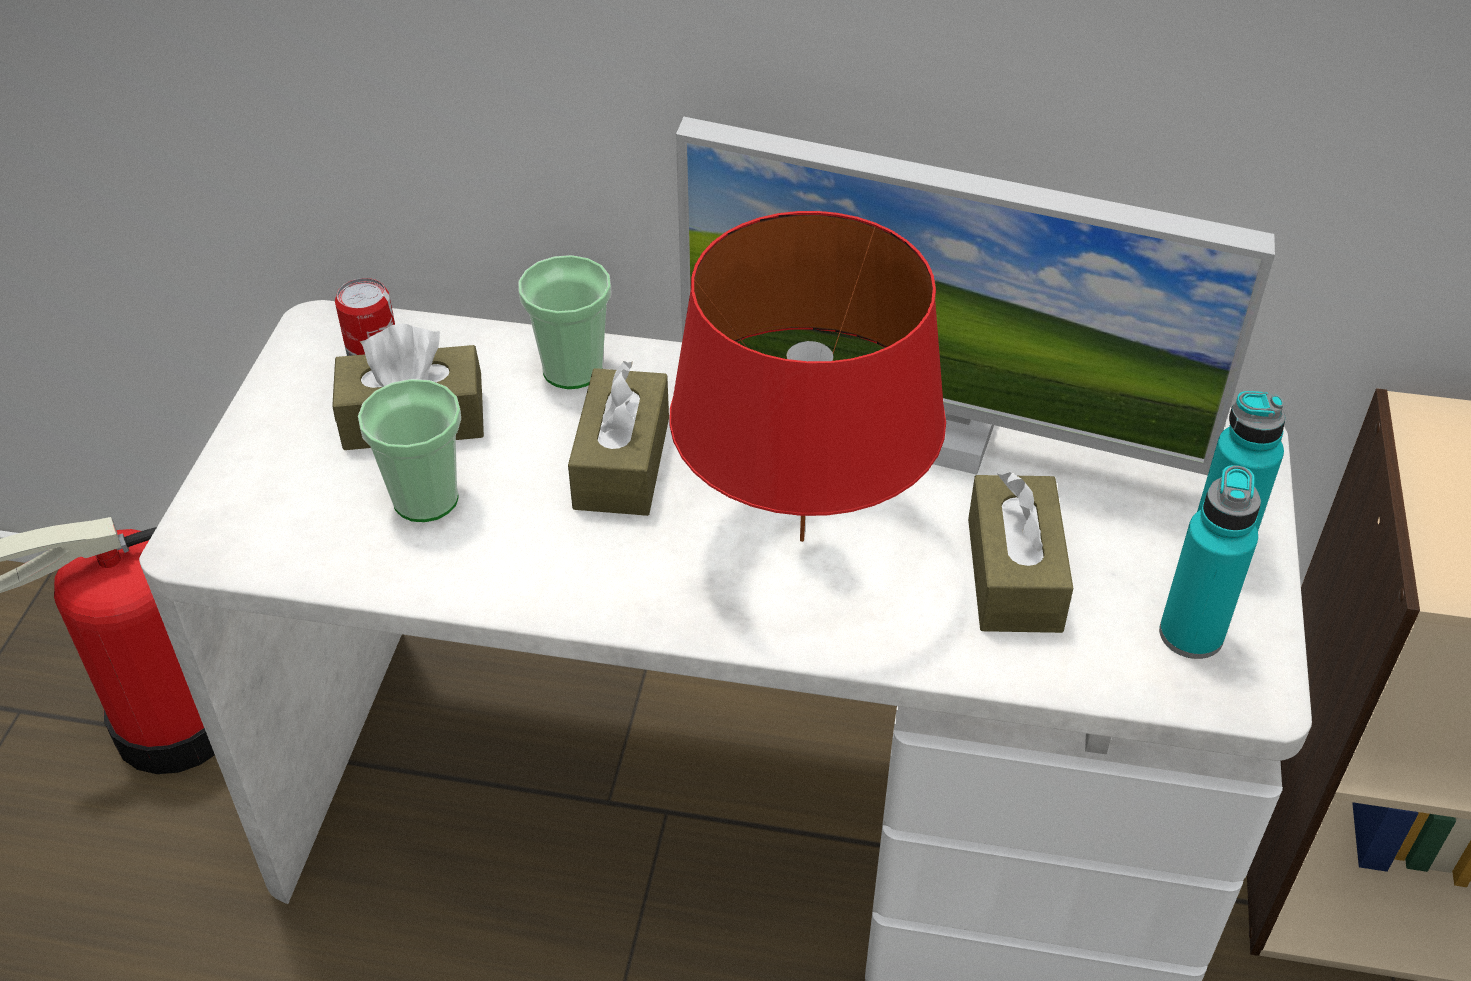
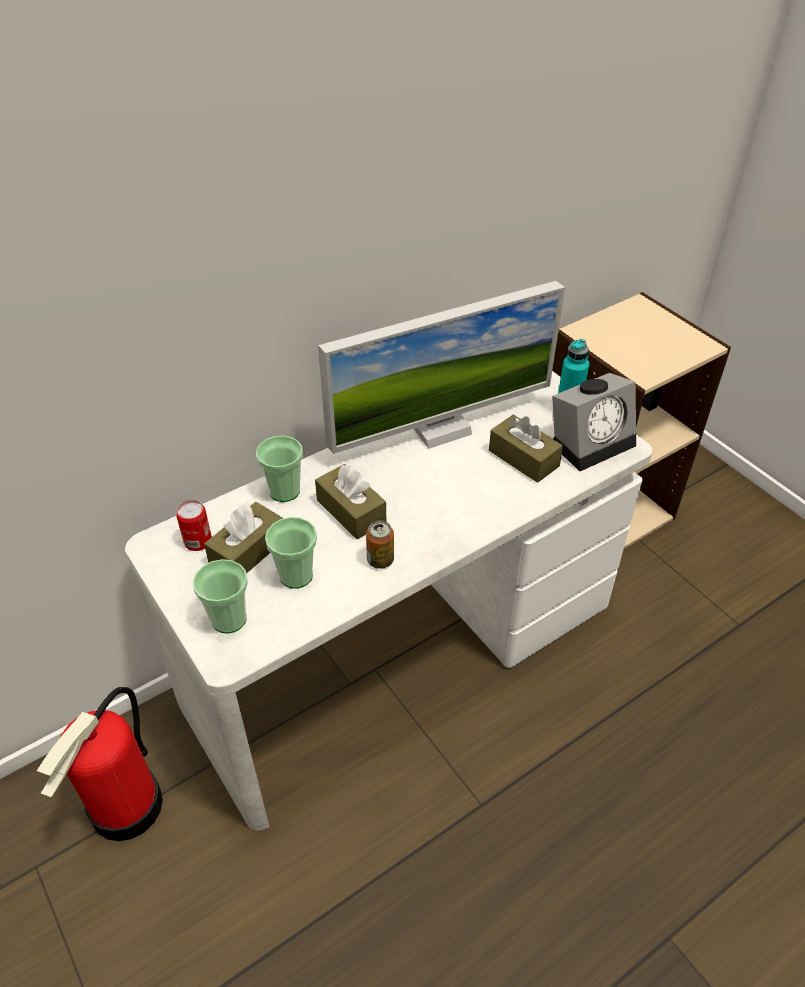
camera: 45 degrees left, 0 degrees up
red table lamp [669,211,946,542] -> none
turquoise bottle [1159,465,1261,659] -> alarm clock [552,373,636,471]
none -> cup [193,559,248,634]
none -> can [366,520,394,569]

